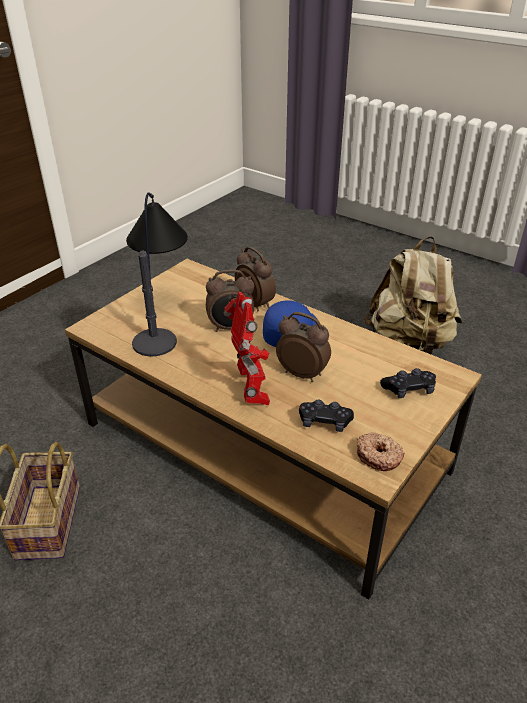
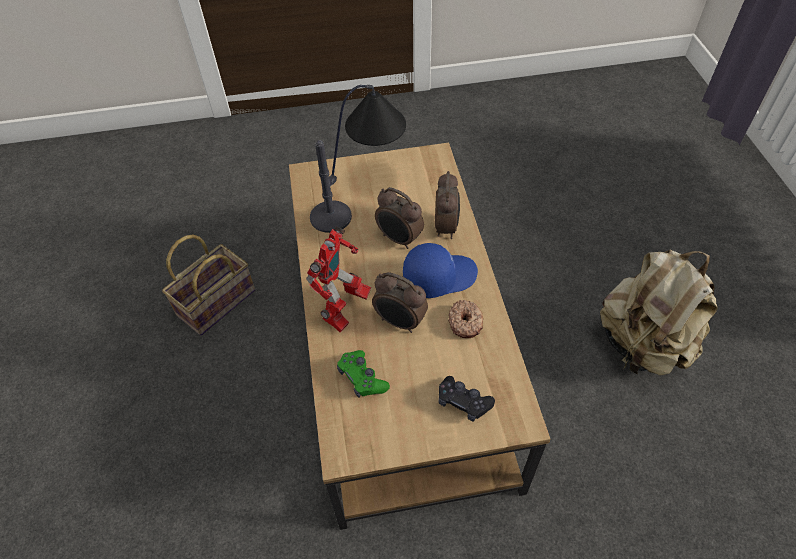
camera: 45 degrees right, 15 degrees up
alarm clock [276,312,331,382] -> alarm clock turned 135 degrees clockwise [372,272,428,333]
black game controller [299,399,354,432] -> green game controller [337,350,390,397]
donut [357,432,405,471] -> donut moved to [448,300,483,338]

